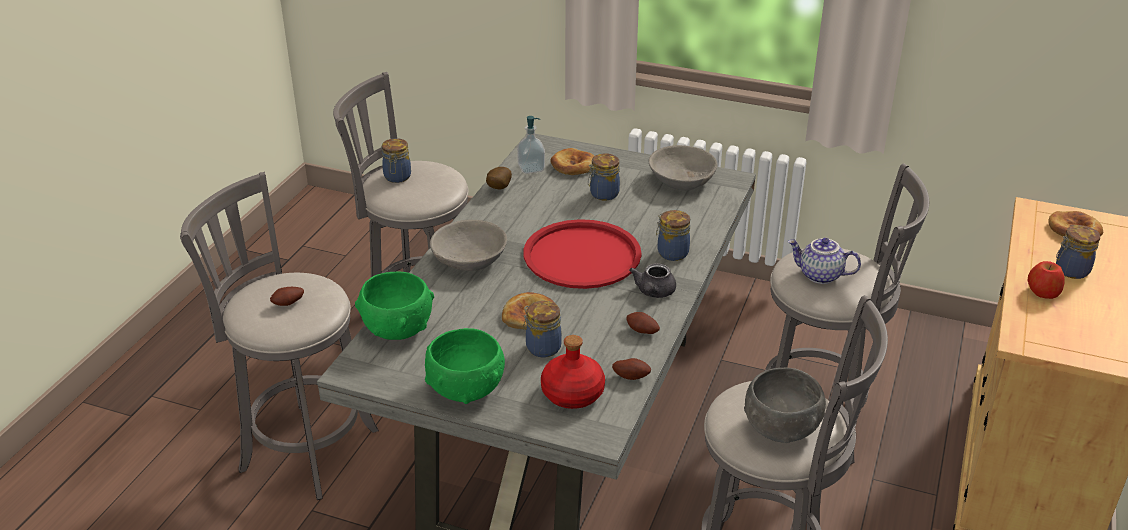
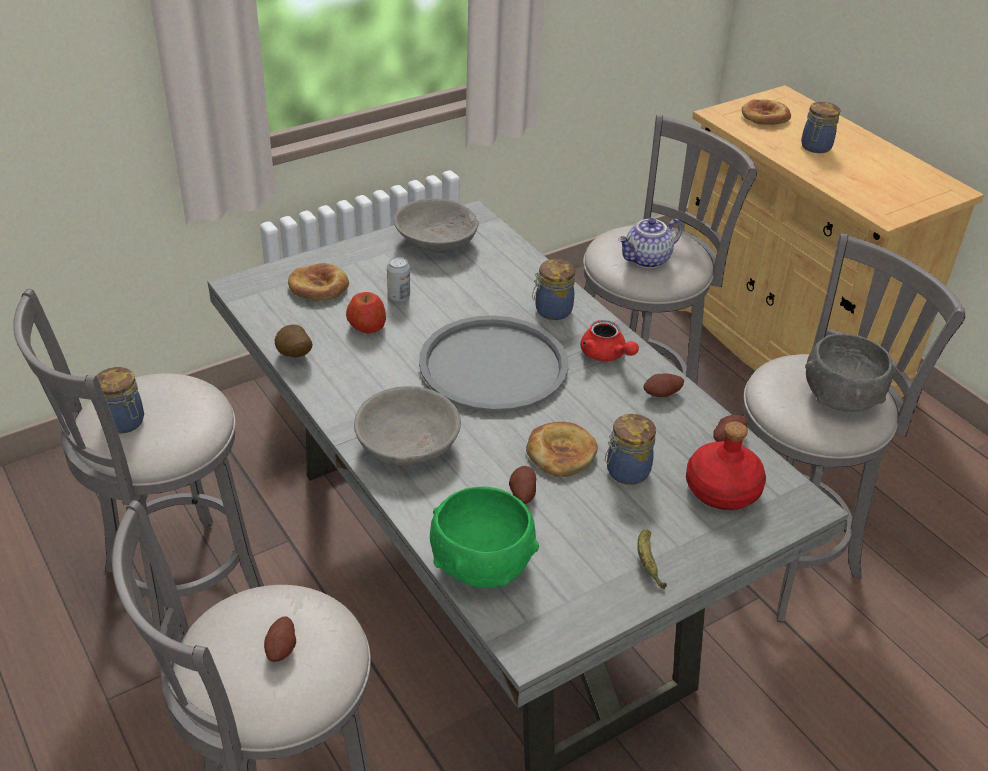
camera: 55 degrees left, 5 degrees up
green bowl [425,328,505,404] -> banana [637,530,667,589]
soap dispenser [517,116,545,174] -> none
red tray [524,219,642,289] -> grey tray [419,315,569,412]
jar [588,153,620,200] -> can [387,257,410,302]
grey teapot [629,263,676,298] -> red teapot [581,320,639,362]
apple [1028,261,1065,299] -> apple moved to [346,292,386,333]
none -> potato [509,466,536,504]

